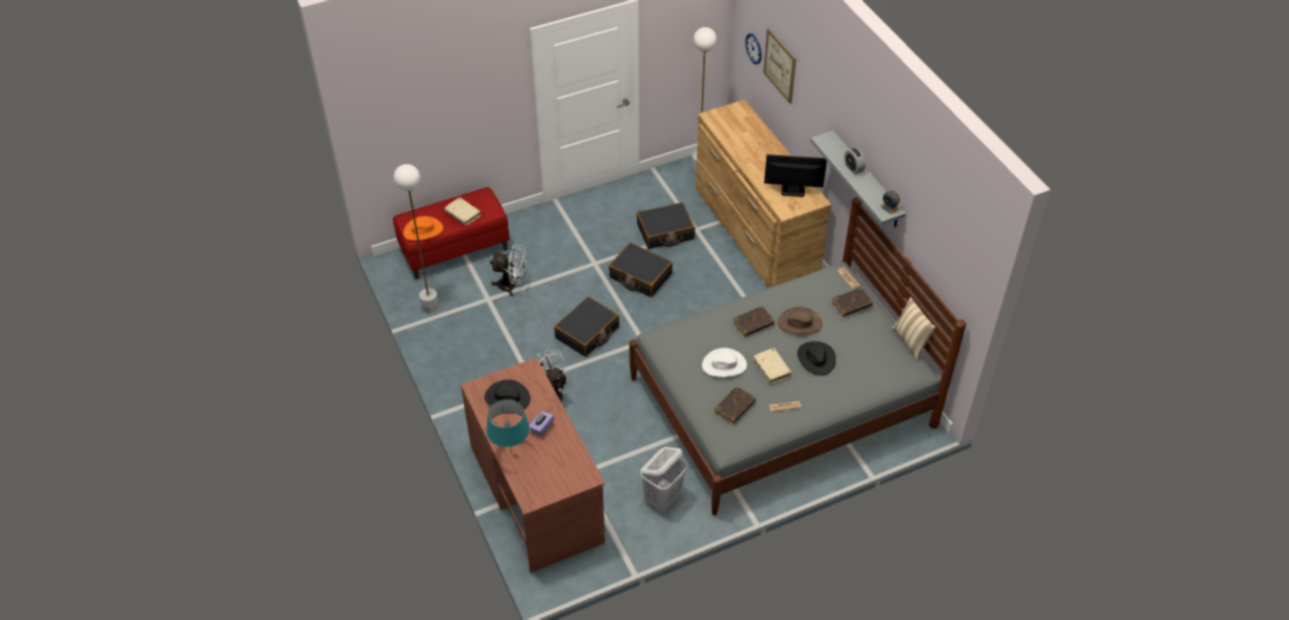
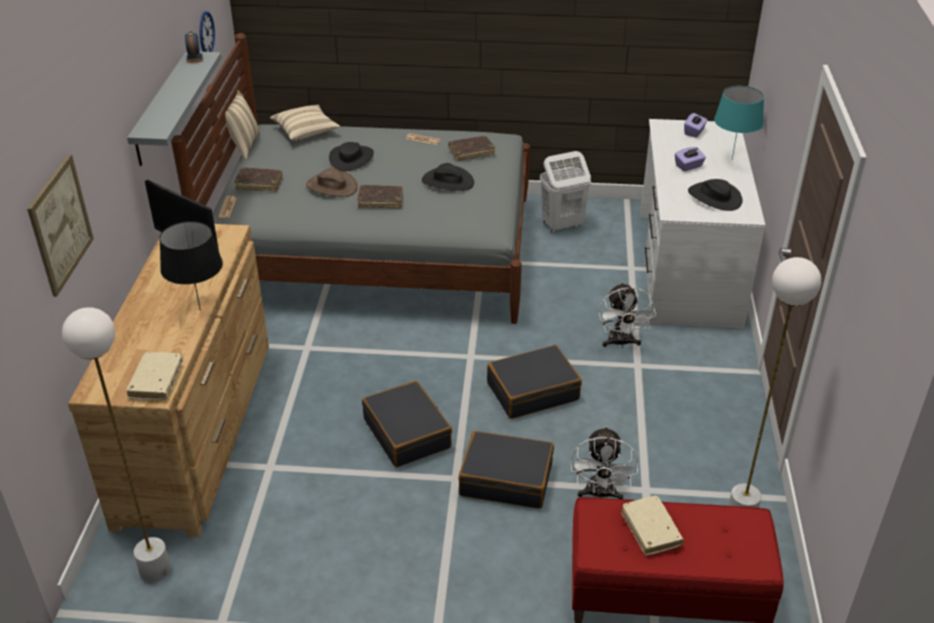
camera: 150 degrees left, 10 degrees down
orange hat [403,216,443,241] -> none
brown desk [461,358,605,573] -> white desk [640,119,765,329]
white fan [490,244,526,296] -> white fan turned 120 degrees counterclockwise [571,426,638,499]
black suitcase [637,202,695,249] -> black suitcase moved to [459,431,554,509]
white hat [702,348,747,377] -> black hat [422,163,474,191]
wall clock [745,33,762,65] -> wall clock moved to [199,11,215,52]
beige book [753,348,791,383] -> beige book moved to [126,352,183,400]
alarm clock [844,148,865,174] -> none
none -> black table lamp [159,221,223,310]
none -> beige pillow [270,105,340,141]
none -> purple tissue box [684,113,707,138]

